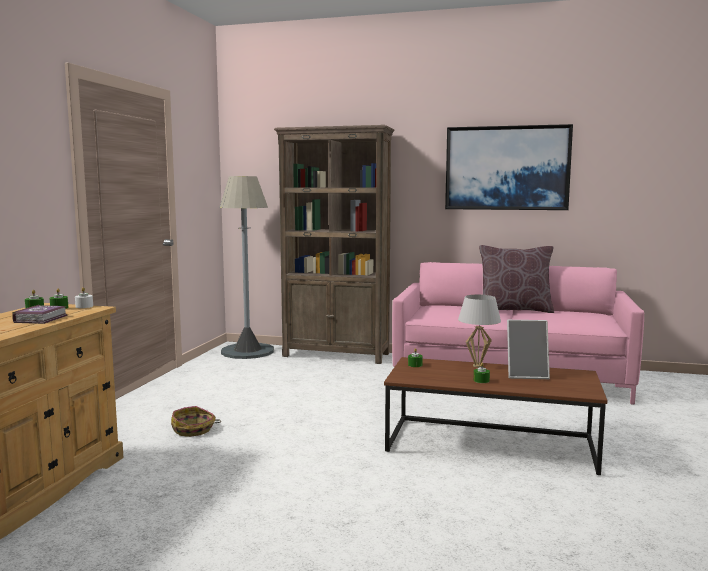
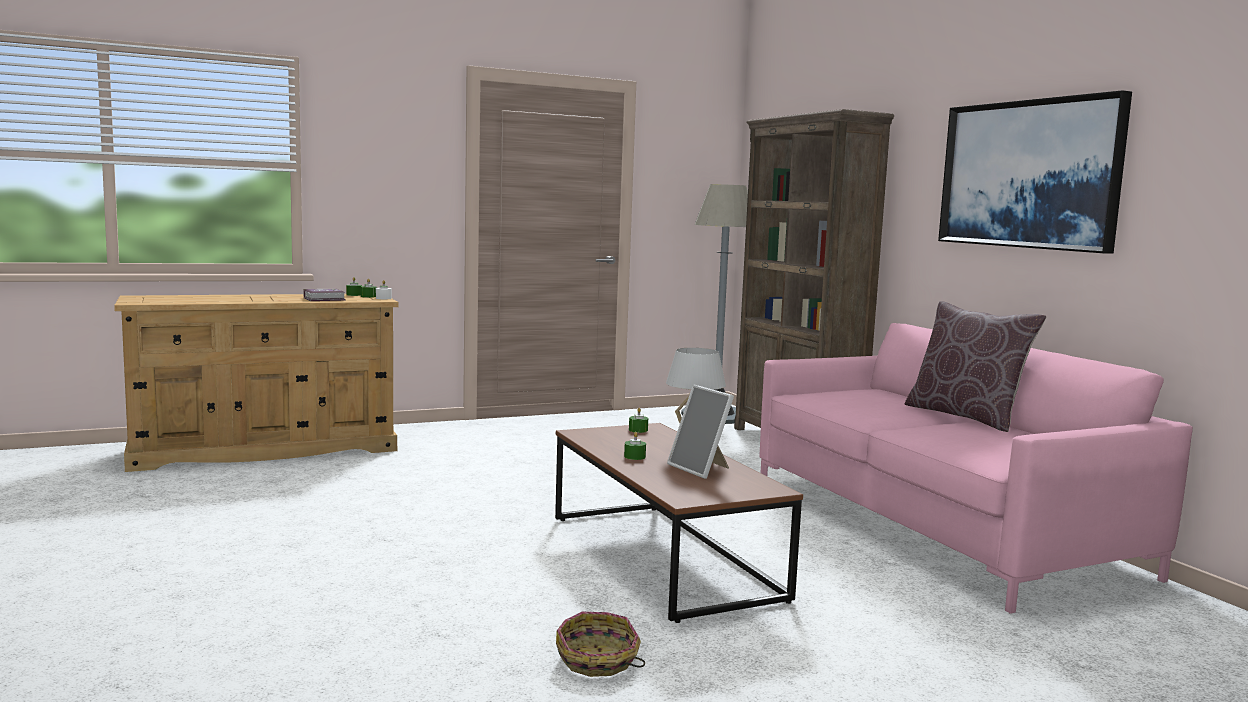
camera: 50 degrees right, 0 degrees up
basket [171,406,221,437] -> basket moved to [556,612,645,677]

